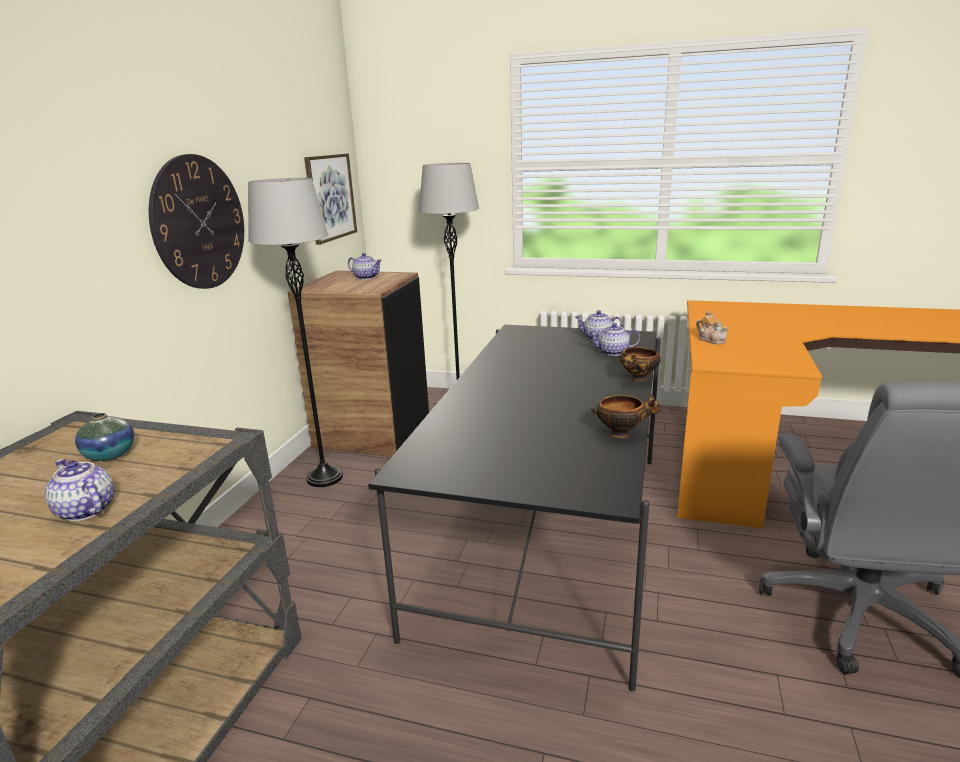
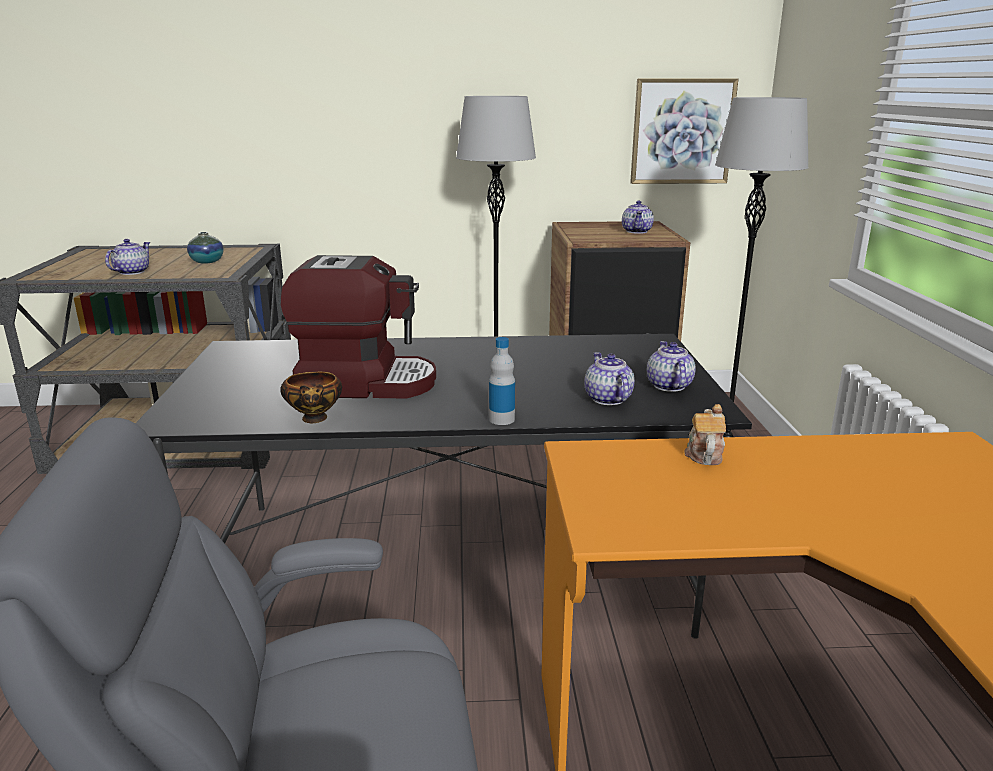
camera: 70 degrees right, 0 degrees up
wall clock [149,154,244,289] -> none
bowl [619,347,661,382] -> bottle [489,337,515,425]
teapot [696,310,729,345] -> teapot turned 150 degrees clockwise [685,404,726,465]
none -> coffee machine [281,255,436,399]

